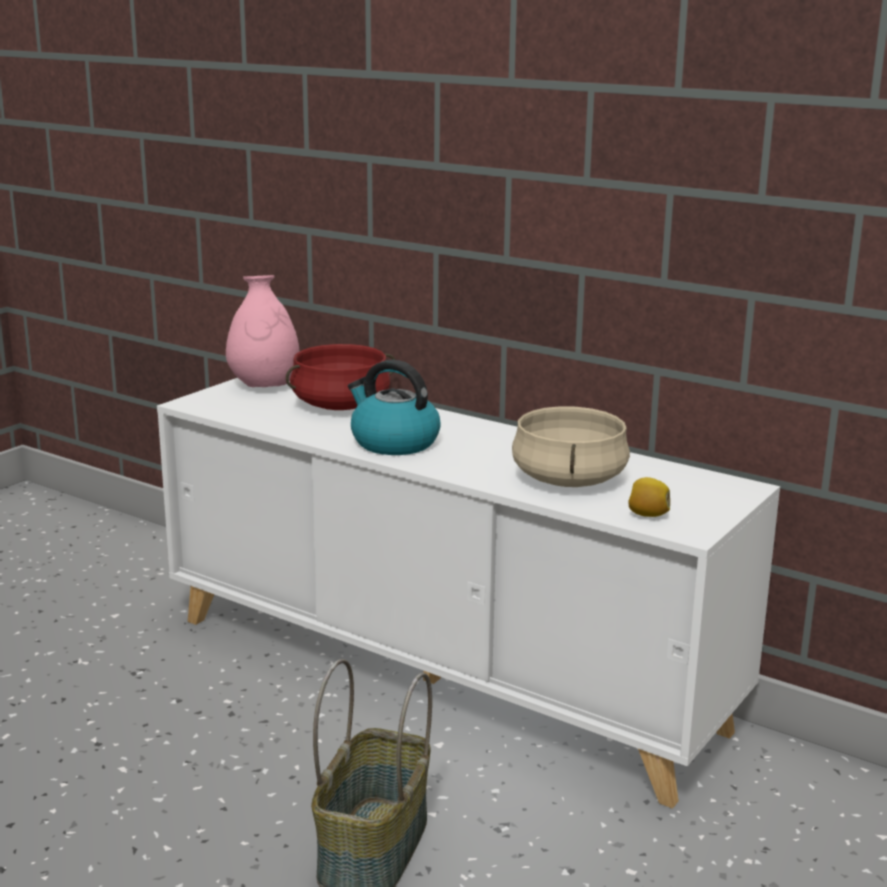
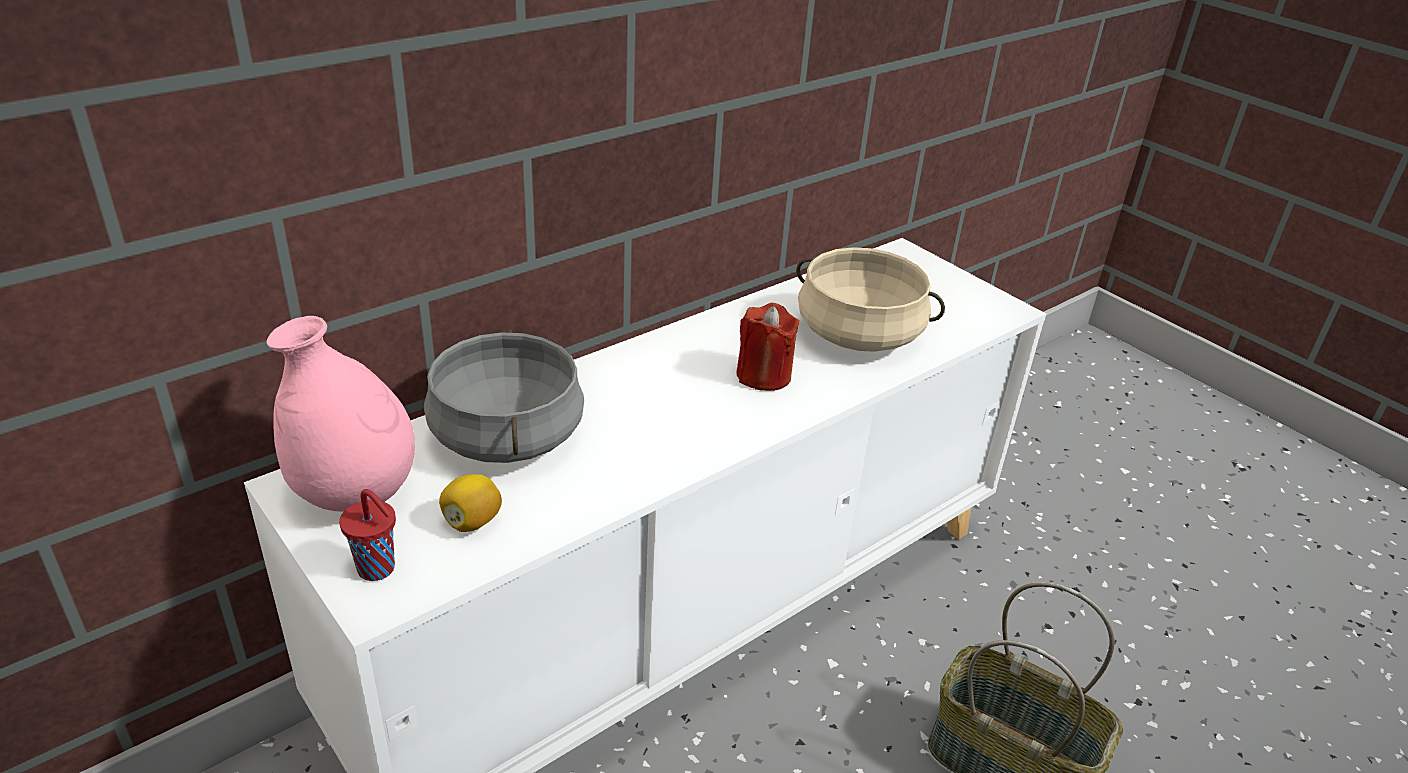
camera: 75 degrees left, 15 degrees up
red cooking pot [286,344,395,410] -> grey cooking pot [424,330,584,463]
kettle [348,360,441,455] -> none
lemon [628,477,670,517] -> lemon moved to [439,474,502,532]
none -> red cup [339,489,396,581]
none -> red candle [736,303,800,391]

